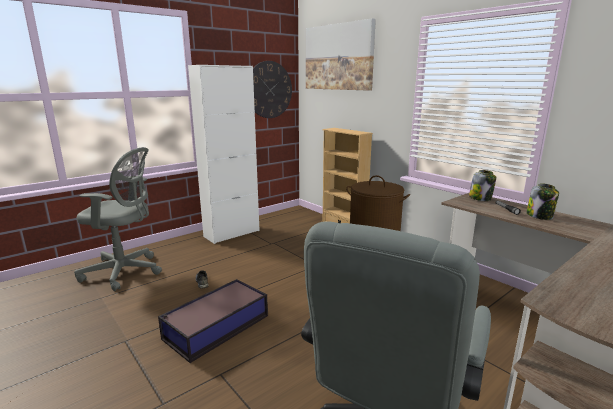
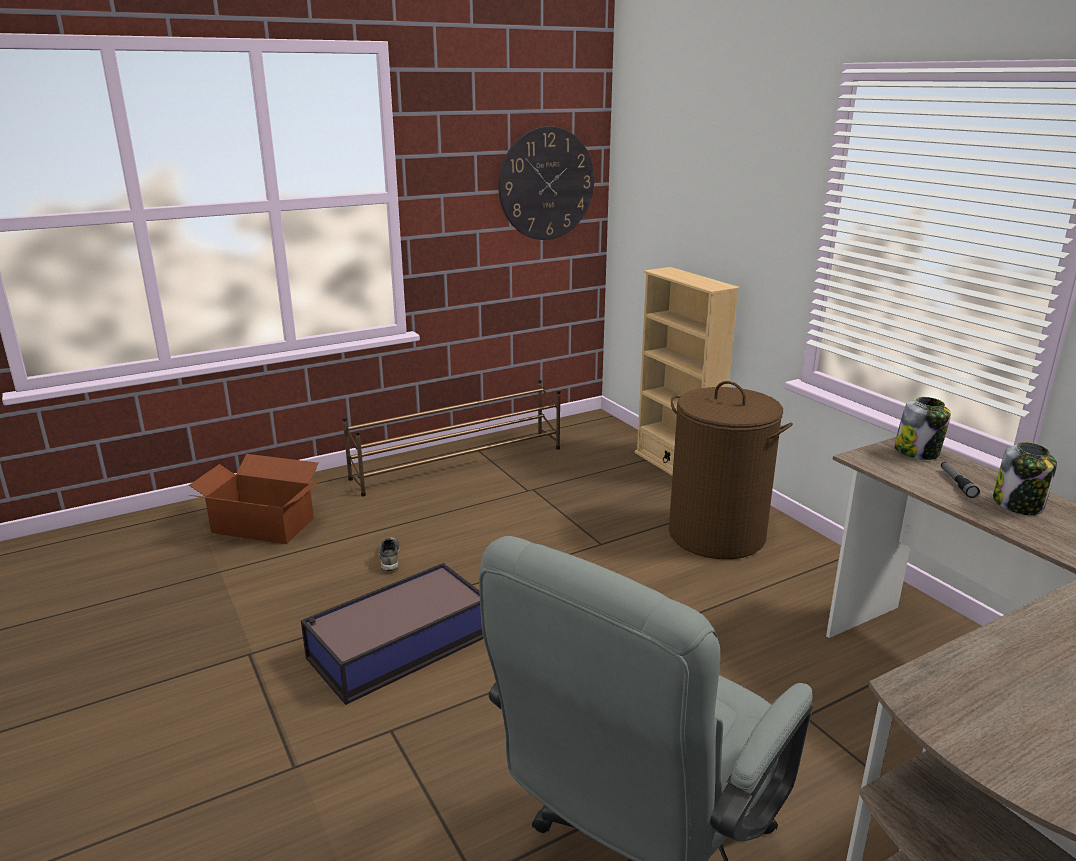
camera: 10 degrees right, 5 degrees up
grey office chair [74,147,162,291] -> cardboard box [189,454,324,544]
white cabinet [188,65,260,244] -> brown shoe rack [342,380,560,497]
picture [306,18,376,91] -> none

